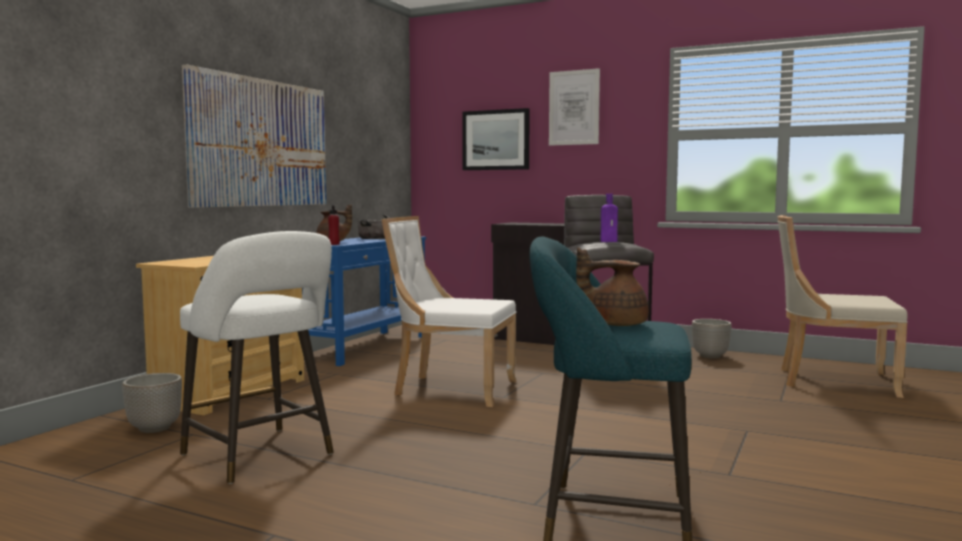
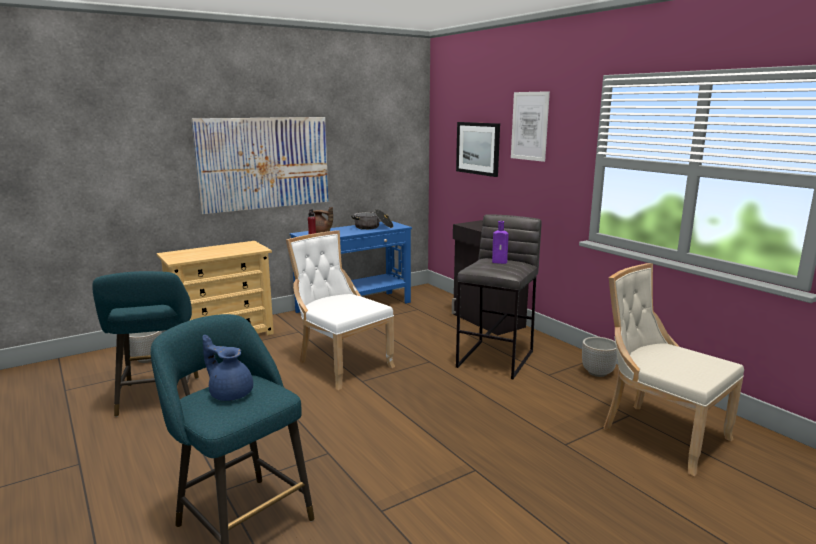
camera: 30 degrees right, 10 degrees up
white stool [180,231,334,484] -> turquoise stool [92,271,199,417]
brown teapot [576,248,649,326] -> blue teapot [202,335,253,401]

